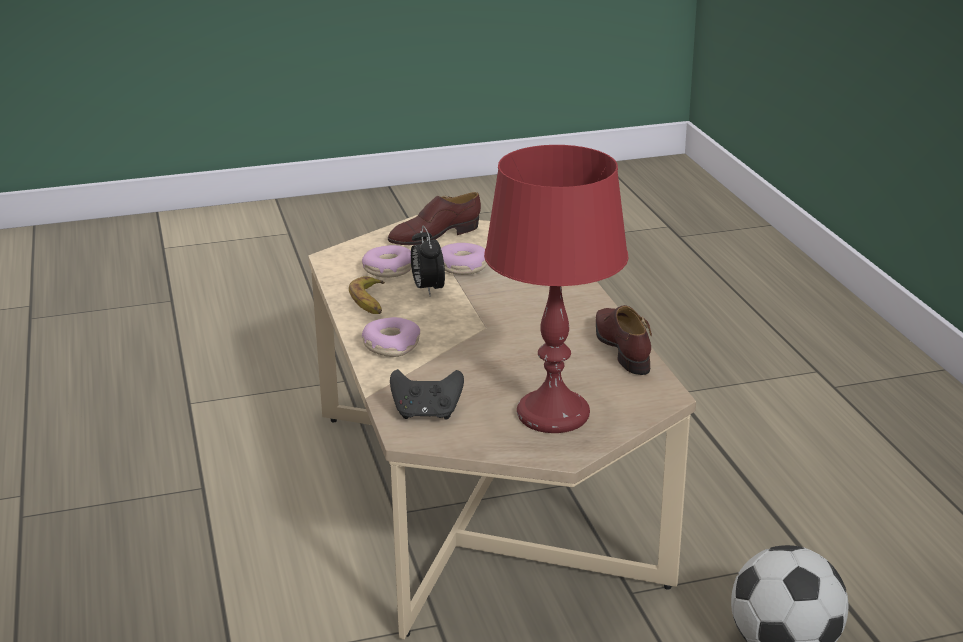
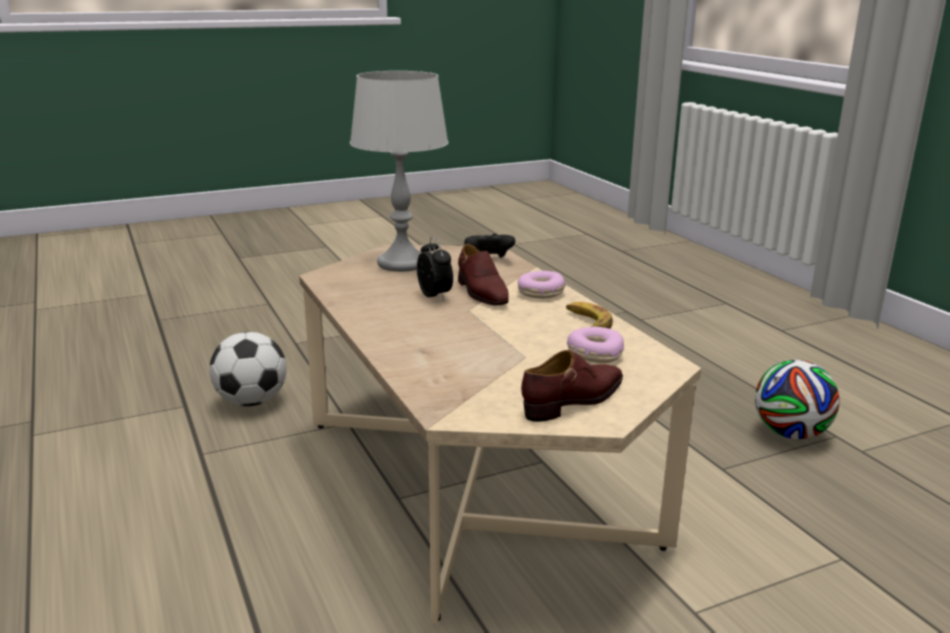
camera: 170 degrees right, 5 degrees down
alarm clock [411,226,445,297] -> alarm clock moved to [417,237,453,301]
donut [441,243,487,275] -> none
red table lamp [484,145,629,433] -> grey table lamp [350,71,449,272]
brown shoe [596,305,652,375] -> brown shoe moved to [458,244,509,306]
none -> football [755,360,840,439]

